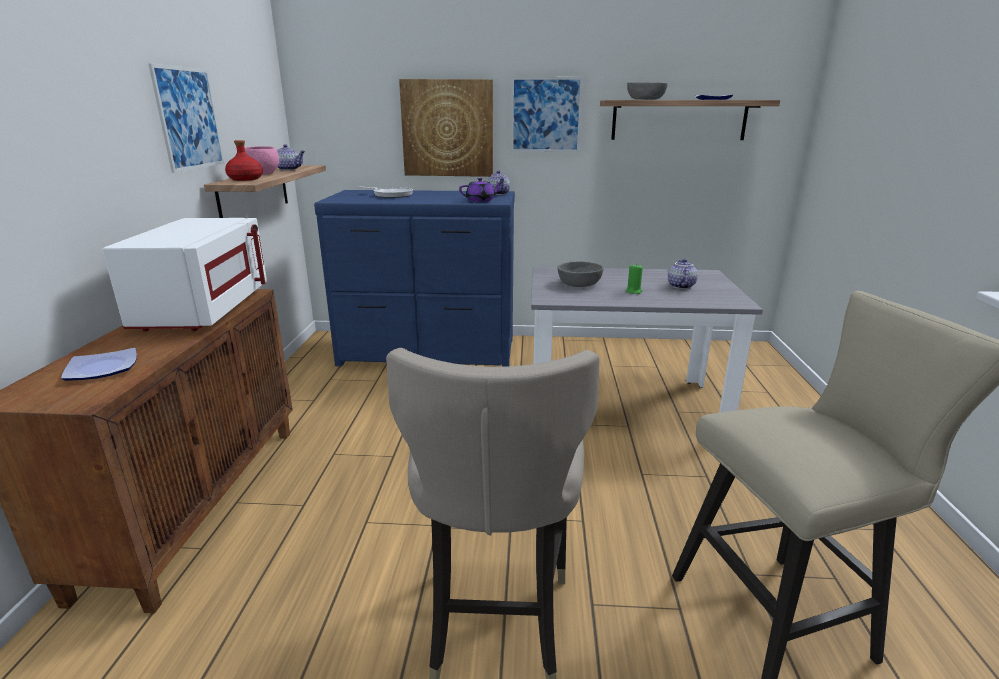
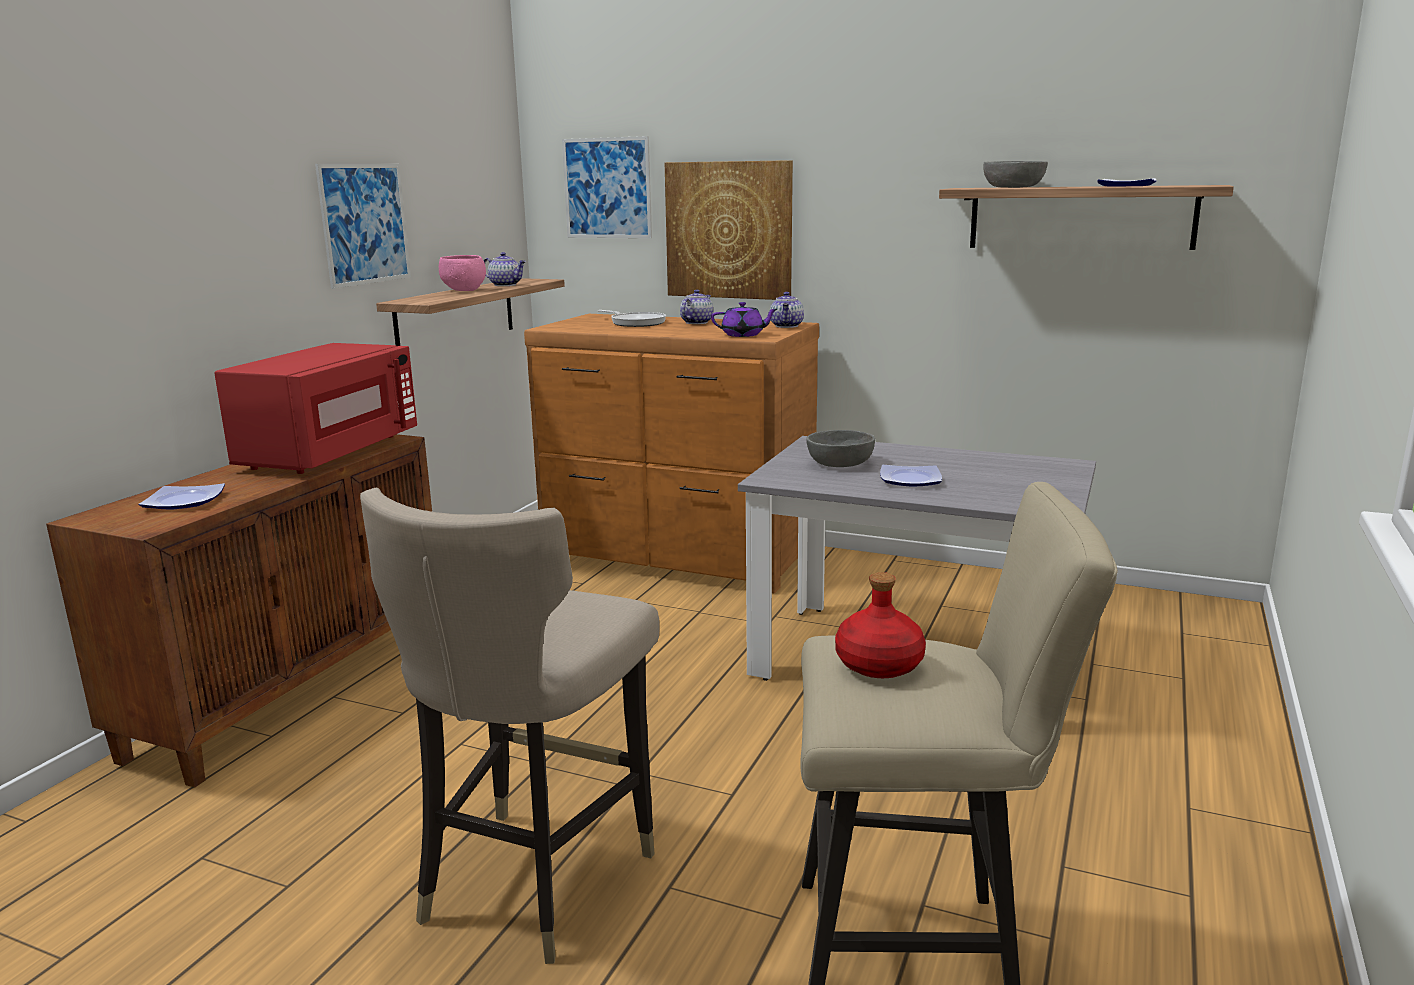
camera: 20 degrees right, 5 degrees down
white microwave [102,218,267,331] -> red microwave [214,343,417,474]
red bottle [225,140,263,181] -> red bottle moved to [835,572,926,678]
blue dresser [314,190,515,367] -> brown dresser [524,314,819,593]
picture [511,77,583,152] -> picture moved to [562,136,652,238]
green candle [626,263,643,294] -> plate [880,465,942,487]
teapot [668,259,698,289] -> teapot moved to [680,289,713,324]

